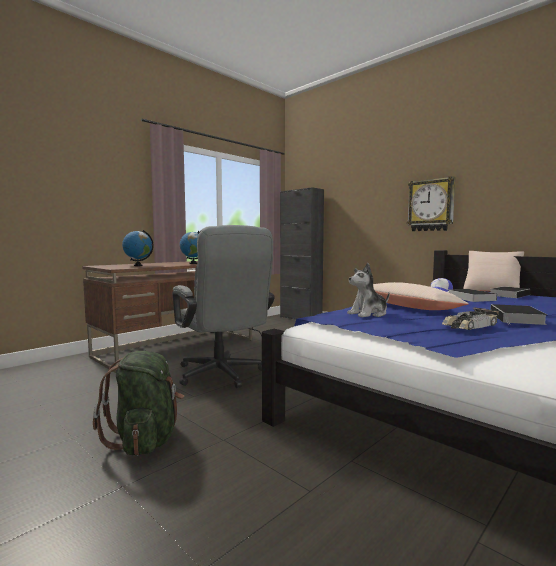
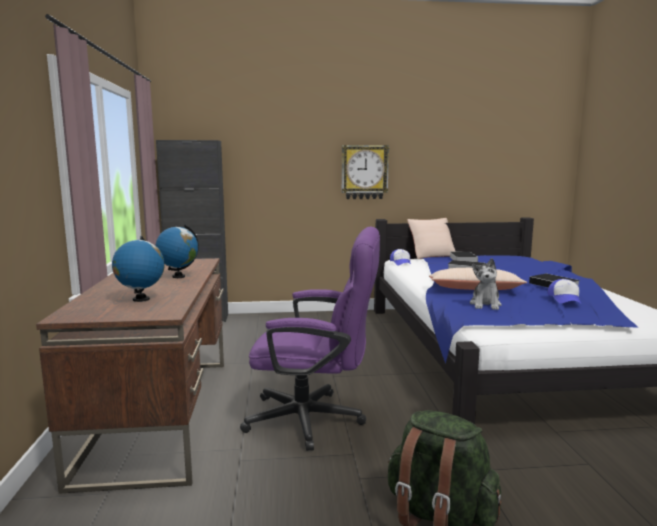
camera: 50 degrees left, 5 degrees up
grey office chair [172,225,275,388] -> purple office chair [240,227,380,451]
toy car [442,307,499,330] -> cap [548,279,581,303]

